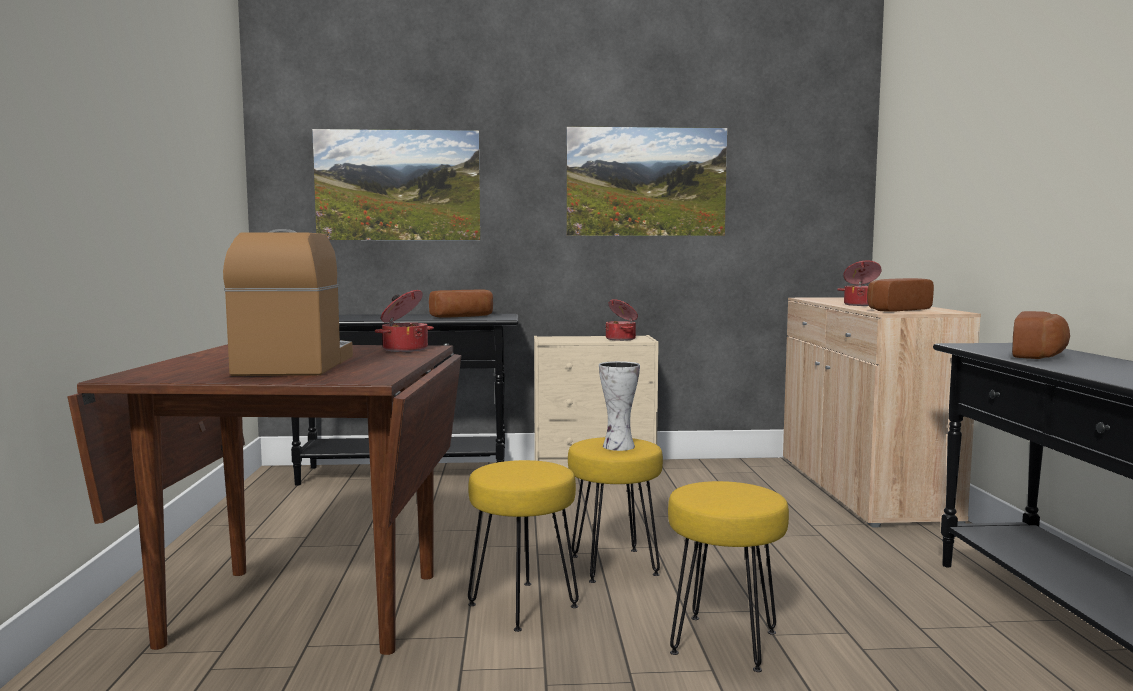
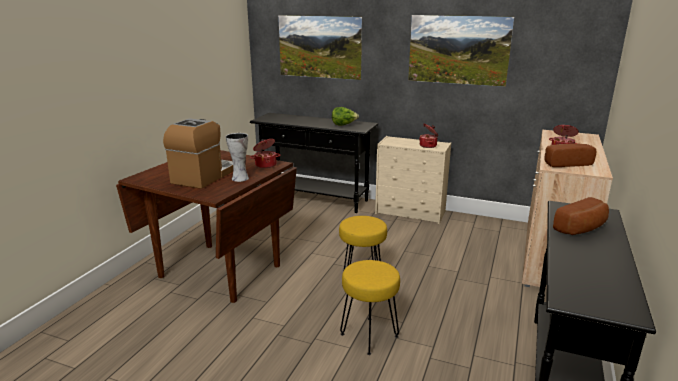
camera: 25 degrees right, 15 degrees up
bread [429,289,493,318] -> lettuce [332,107,359,126]
yellow stool [468,460,579,632] -> none
vase [599,361,640,451] -> vase moved to [226,133,249,182]

